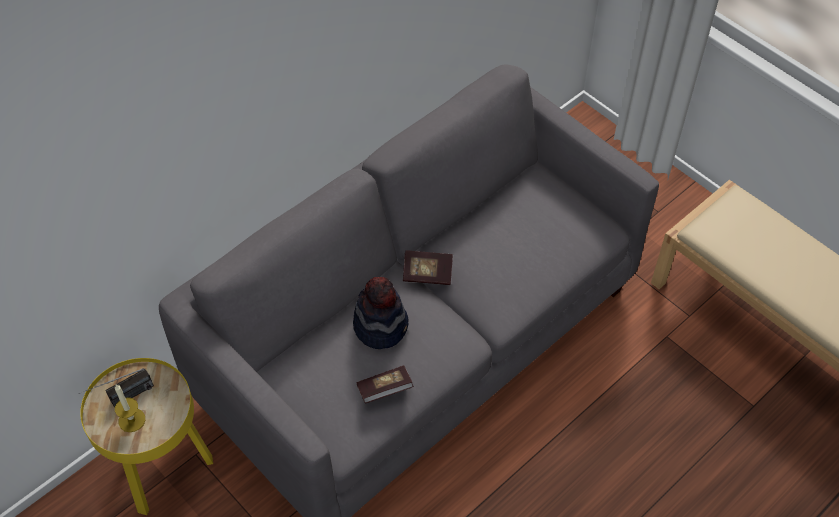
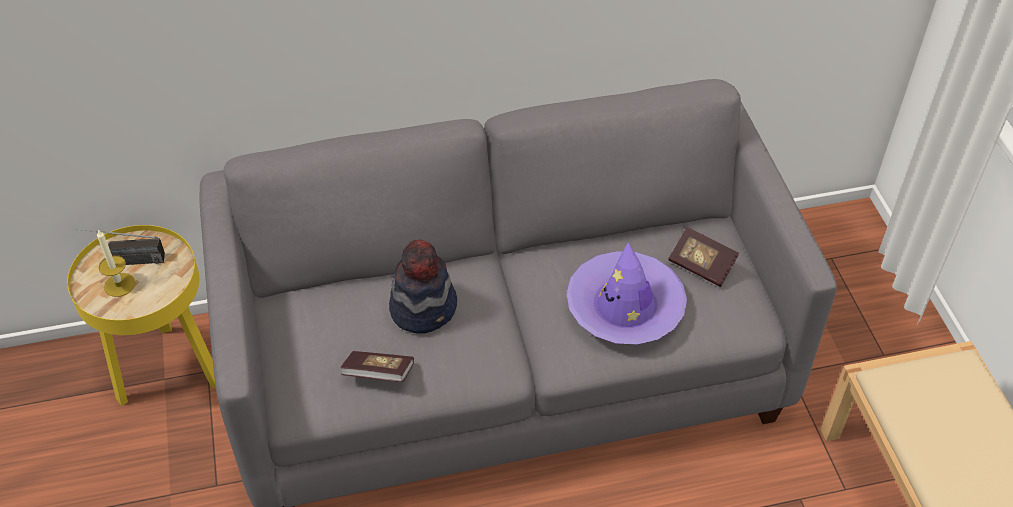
camera: 30 degrees right, 5 degrees down
book [403,250,453,285] -> book moved to [668,227,739,287]
none -> purple hat [566,243,687,345]

